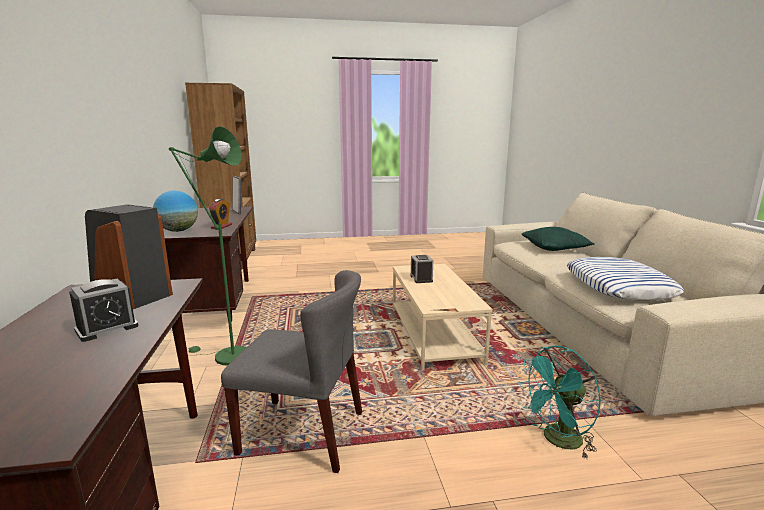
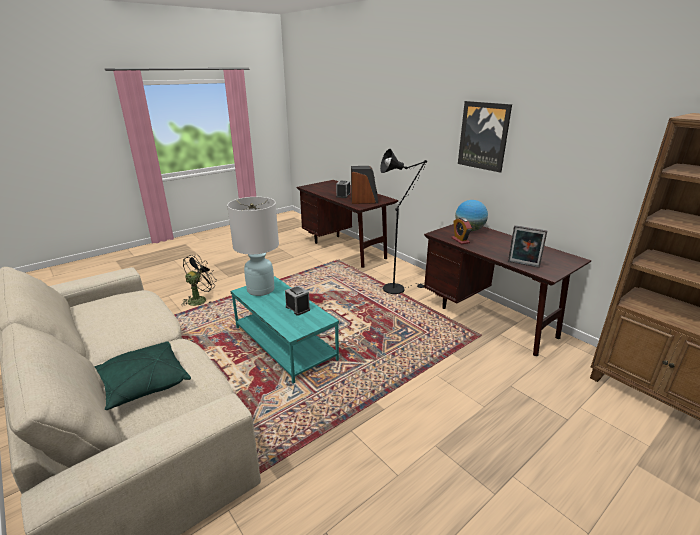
camera: 150 degrees right, 10 degrees up
green floor lamp [169,126,247,365] -> black floor lamp [380,149,427,294]
grey chair [221,270,362,473] -> none
beige coffee table [393,264,493,371] -> turquoise coffee table [231,276,339,384]
turquoise fan [518,346,601,458] -> black fan [181,254,217,306]
pillow [567,257,684,301] -> none
none -> white table lamp [227,197,279,296]
none -> picture [458,101,512,173]

